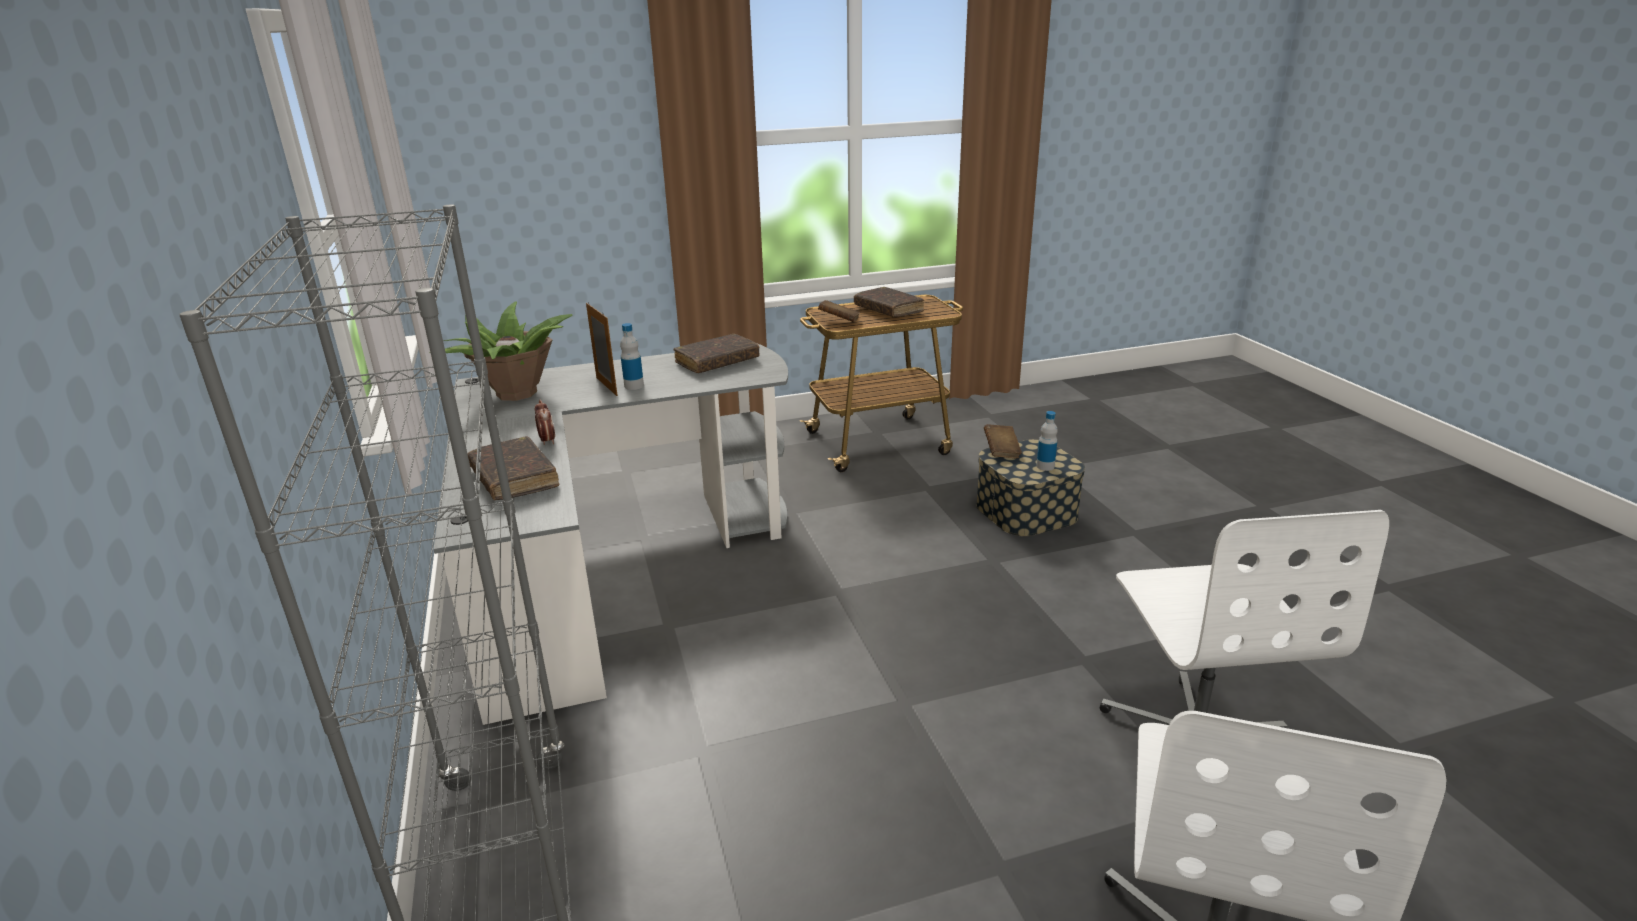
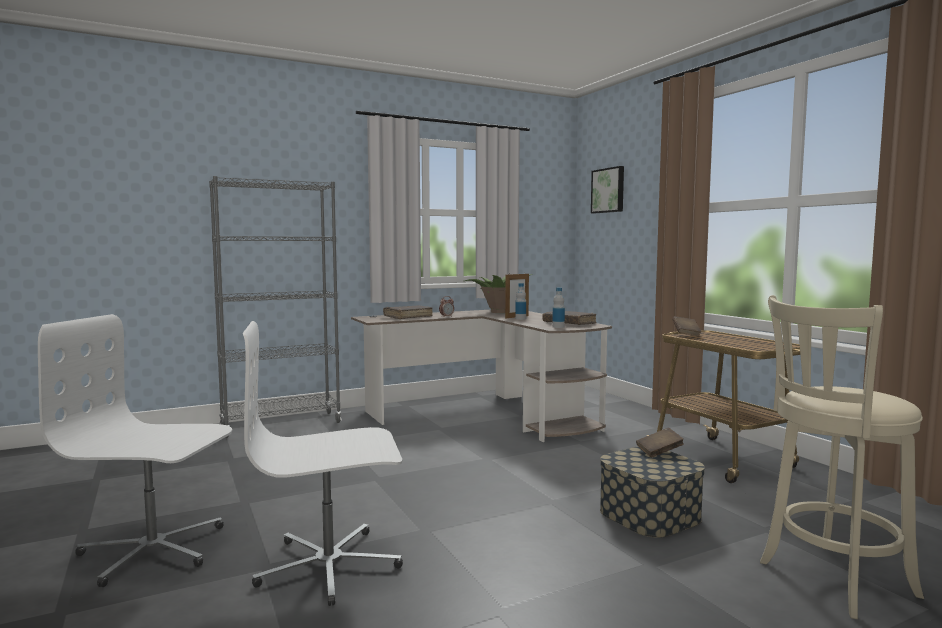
camera: 80 degrees right, 20 degrees down
grey desk [434,344,788,725] -> brown desk [351,310,612,442]
brown book [854,287,924,317] -> none
bottle [1036,411,1058,471] -> bottle moved to [552,287,565,328]
none -> picture [591,166,624,213]
none -> beige stool [760,295,924,619]

